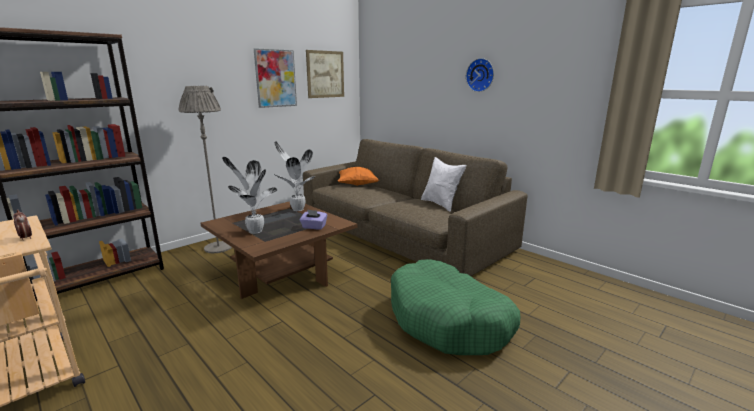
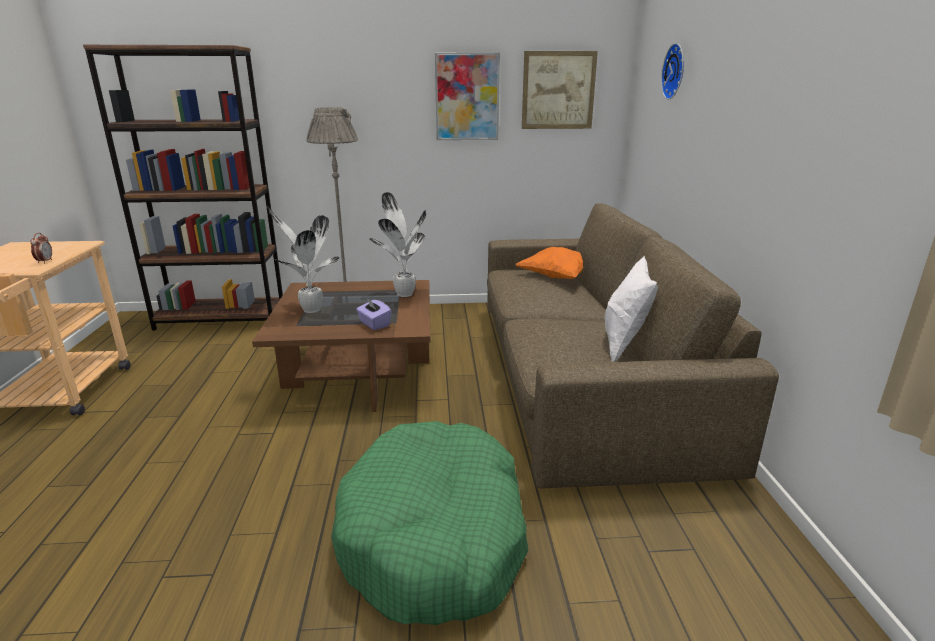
camera: 40 degrees right, 5 degrees up
wall clock [466,58,494,92] -> wall clock moved to [661,43,684,100]

